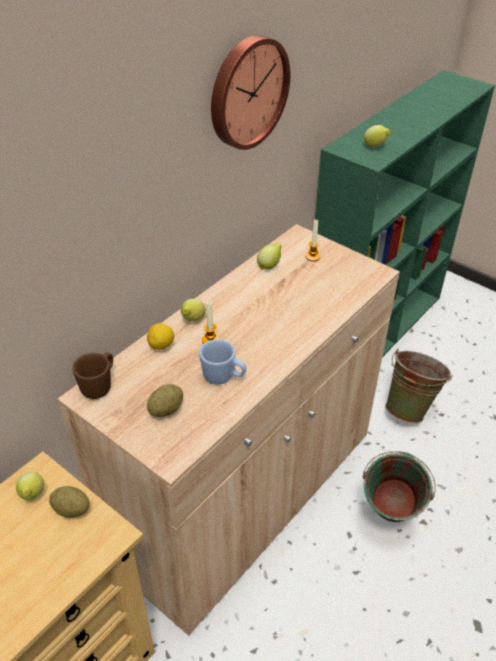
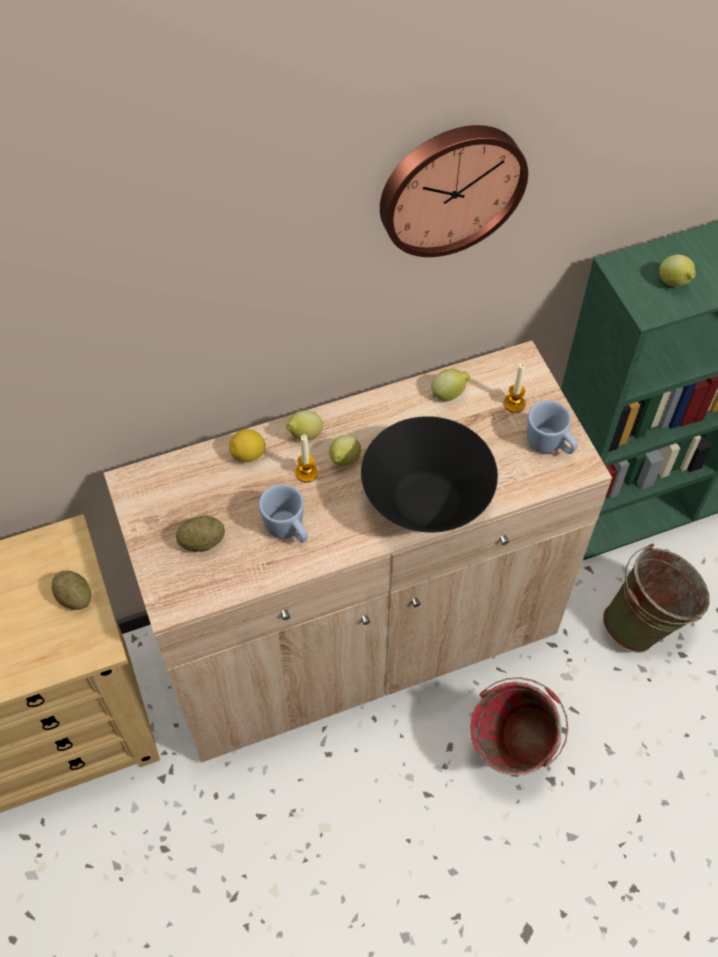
camera: 30 degrees right, 15 degrees up
lemon [16,472,44,500] -> lemon moved to [329,435,361,466]
brown mug [72,352,113,399] -> none
green bucket [363,451,436,522] -> red bucket [470,677,568,776]
none -> black bowl [361,416,498,532]
none -> blue mug [527,400,578,454]

